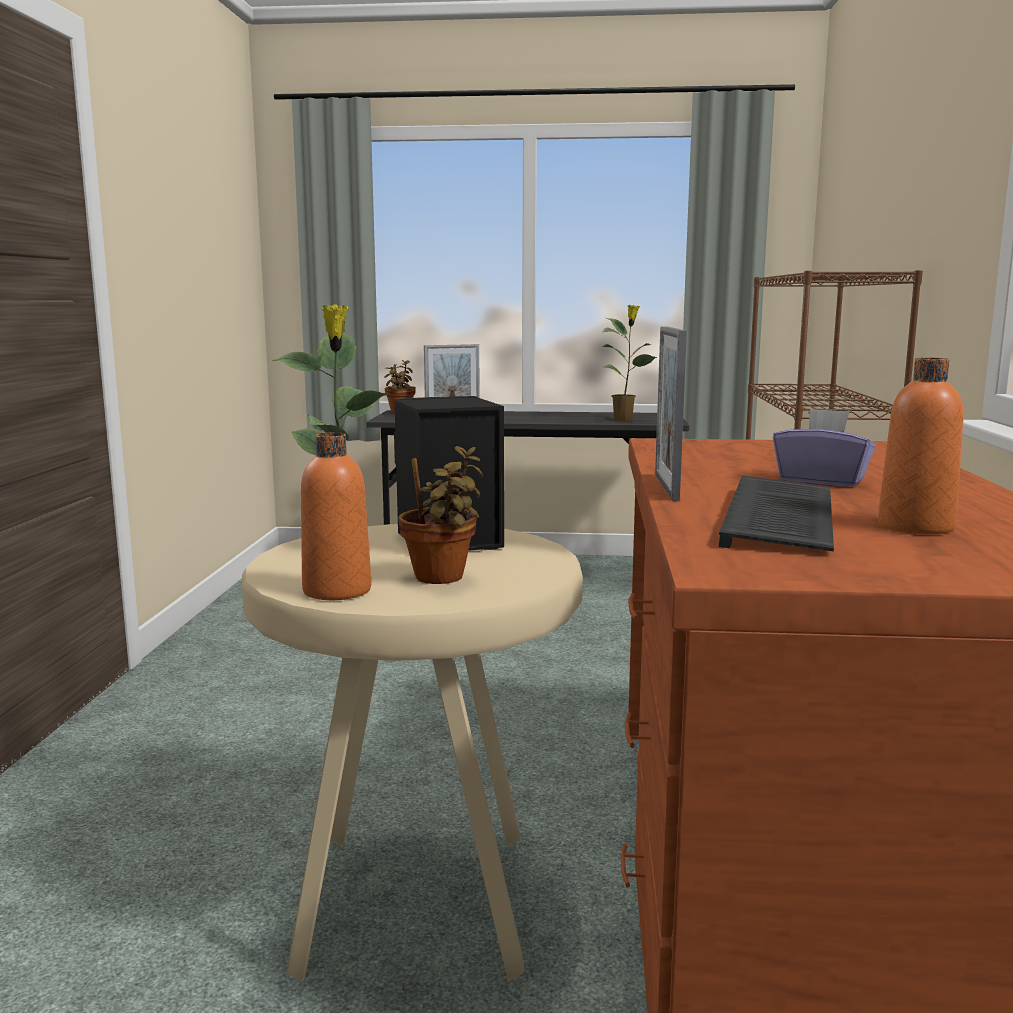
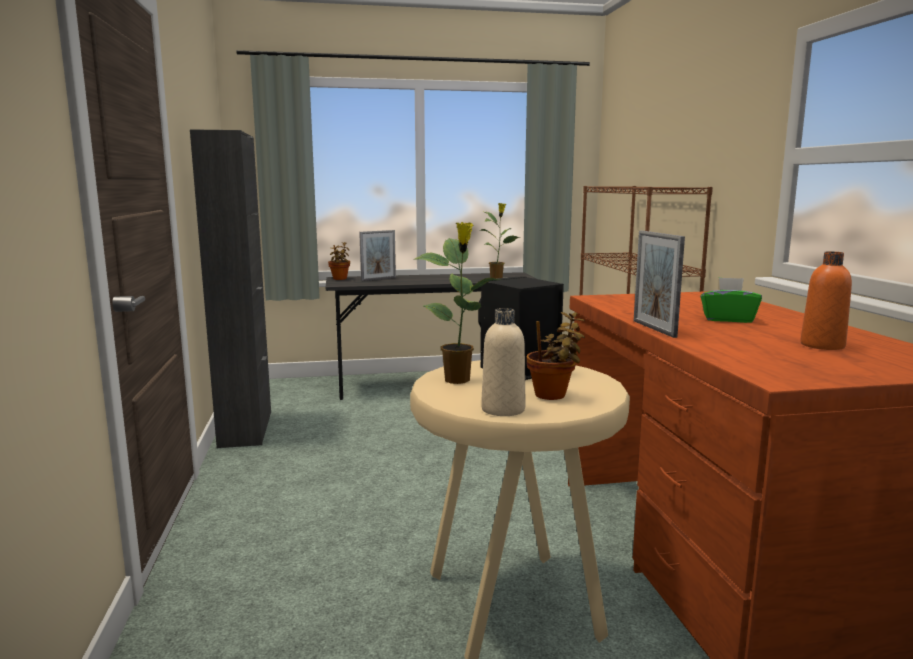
camera: 15 degrees left, 0 degrees up
orange bottle [301,432,371,600] -> beige bottle [481,308,525,416]
keyboard [719,476,834,551] -> none
purple tissue box [773,408,876,486] -> green tissue box [701,277,762,323]
none -> black cabinet [190,129,271,448]

